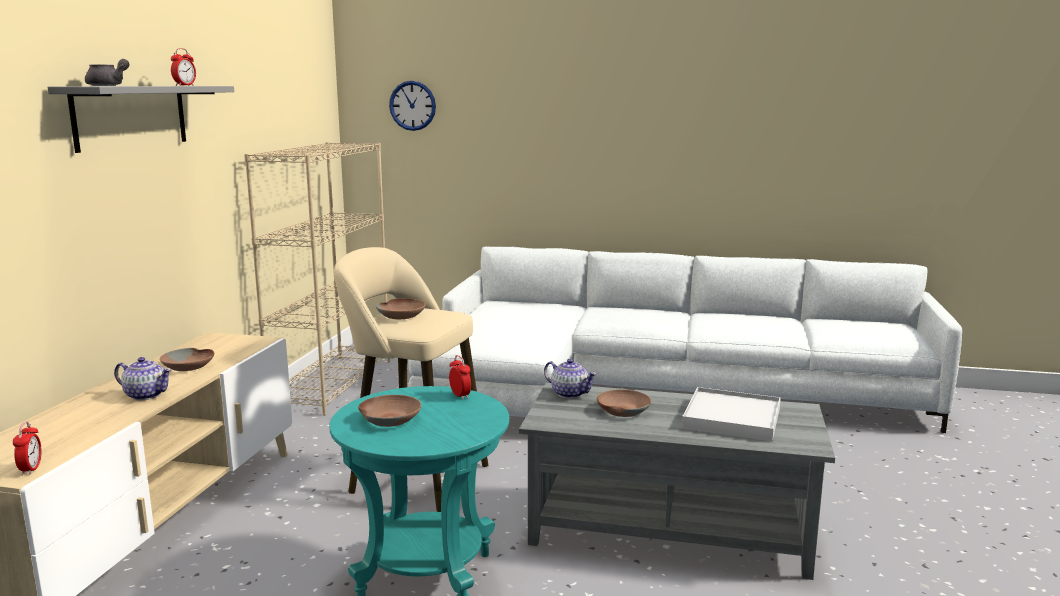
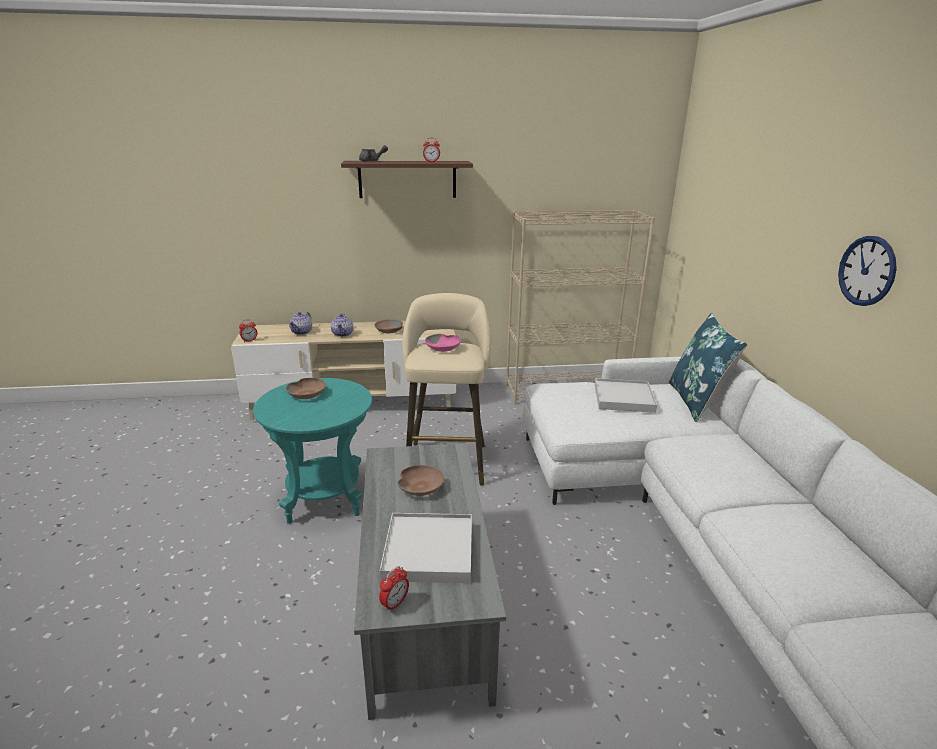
camera: 70 degrees right, 10 degrees up
grey shelf [47,86,234,153] -> brown shelf [341,161,473,198]
brown bowl [376,298,426,319] -> pink bowl [425,334,461,352]
wall clock [389,81,436,131] -> wall clock moved to [838,236,897,306]
alarm clock [449,355,471,400] -> alarm clock moved to [379,566,409,613]
teapot [544,359,597,399] -> teapot moved to [289,312,312,335]
none -> white tray [595,378,657,413]
none -> blue pillow [669,313,748,422]

